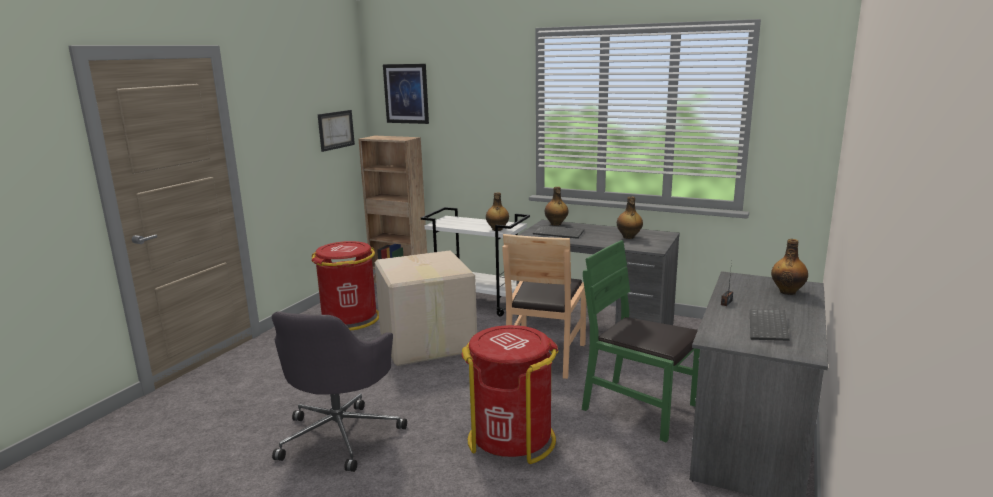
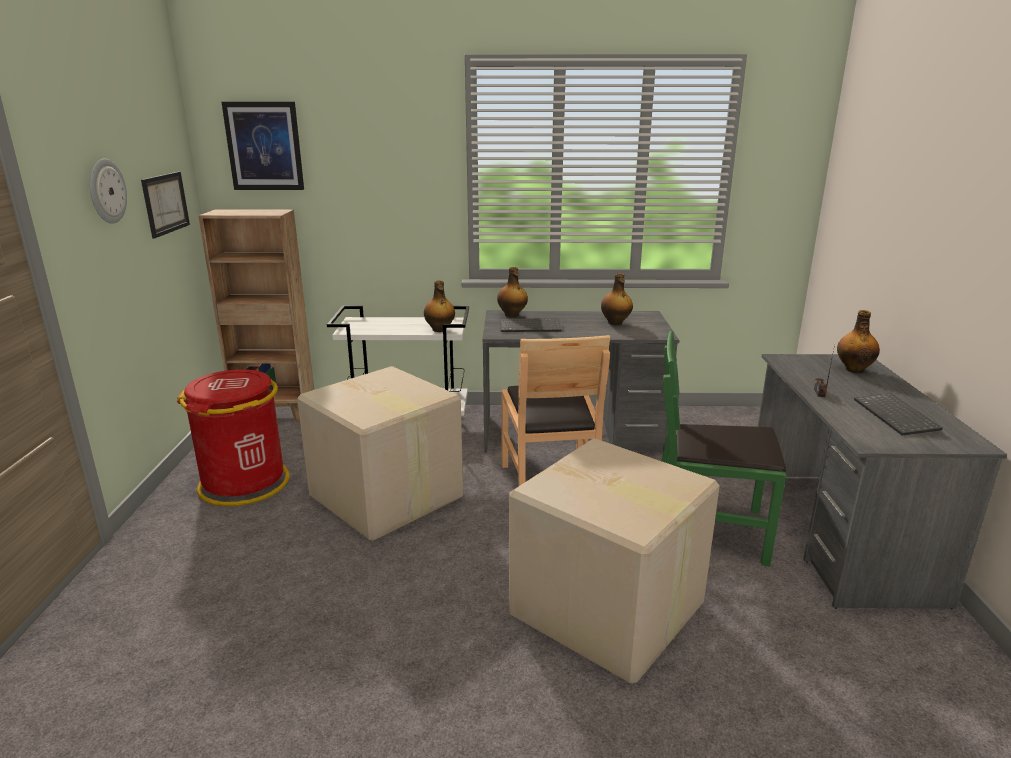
camera: 25 degrees left, 5 degrees up
grey office chair [272,311,407,472] -> none
red trash can [461,325,558,464] -> cardboard box [509,438,720,684]
none -> wall clock [90,159,127,224]

